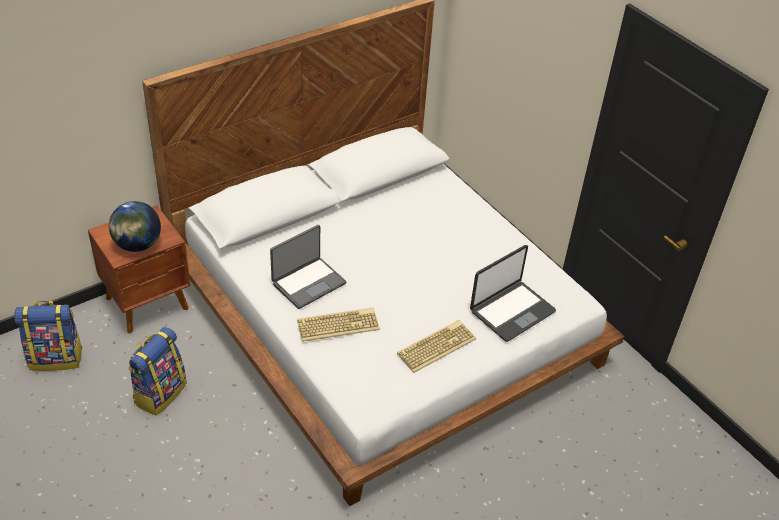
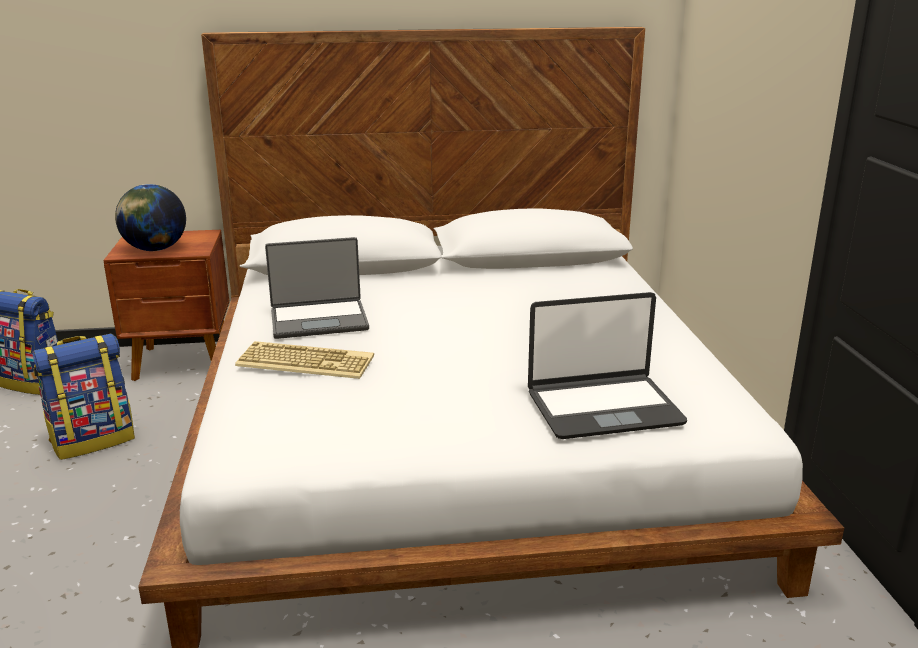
camera: 30 degrees right, 20 degrees down
keyboard [397,320,476,373] -> none

